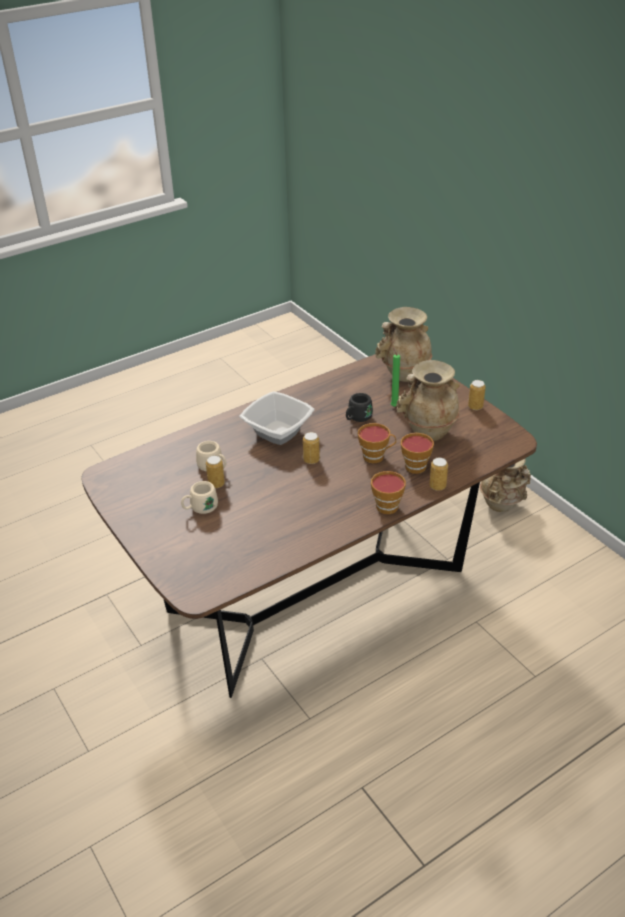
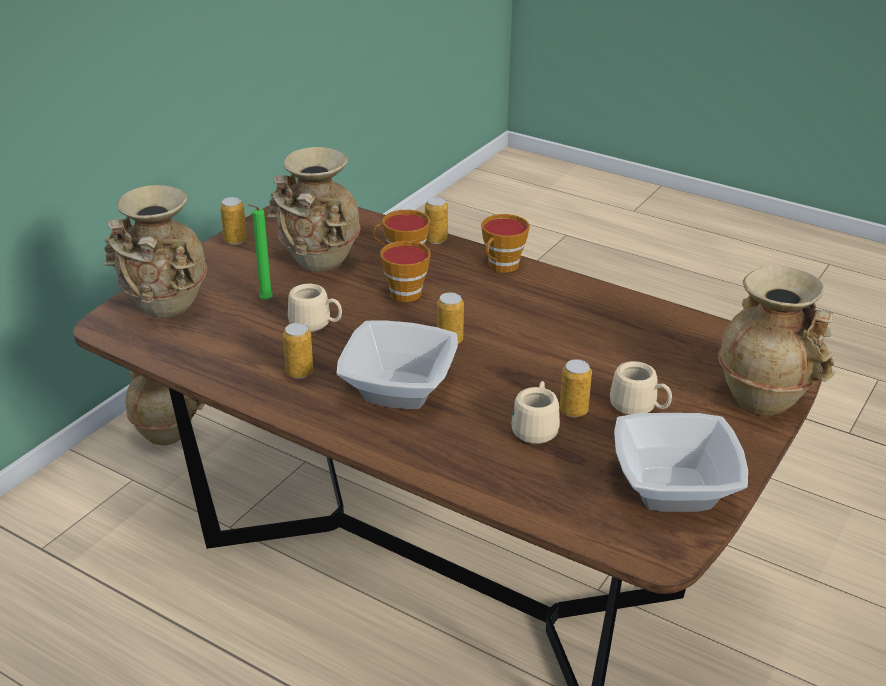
camera: 115 degrees left, 5 degrees down
black mug [346,393,373,422] -> beige mug [288,284,342,332]
none -> can [283,323,313,379]
none -> bowl [614,413,748,512]
none -> beige vase [718,266,836,416]

